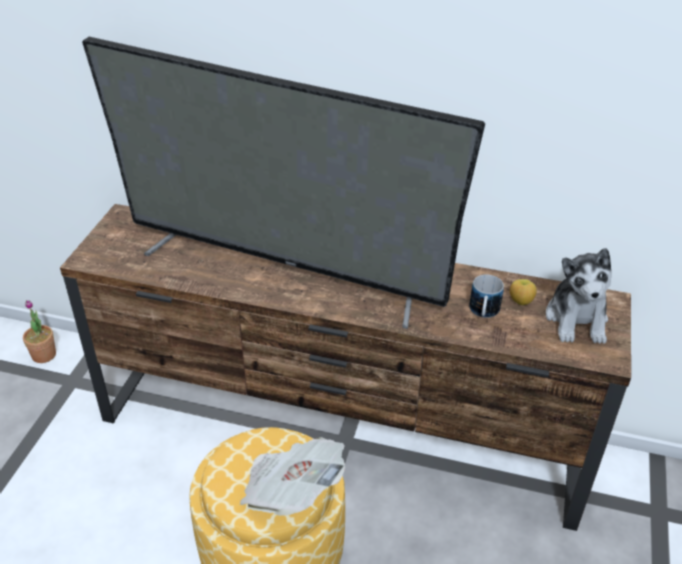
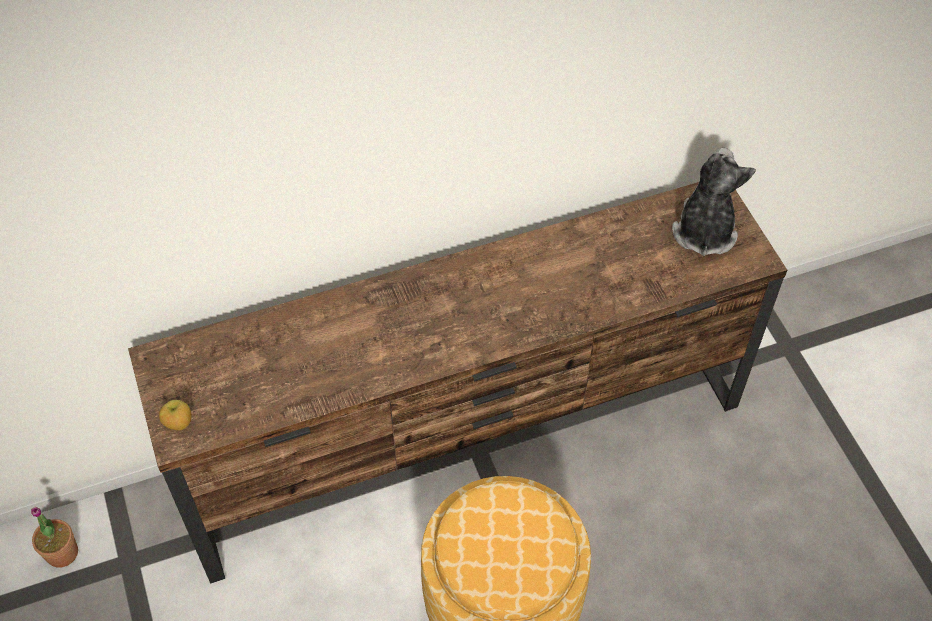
camera: 35 degrees left, 15 degrees up
television [82,37,485,329] -> none
newspaper [240,437,345,516] -> none
mug [469,274,504,318] -> none
apple [510,279,537,305] -> apple moved to [159,400,192,430]
plush toy [546,248,611,344] -> plush toy turned 135 degrees counterclockwise [672,148,756,256]

